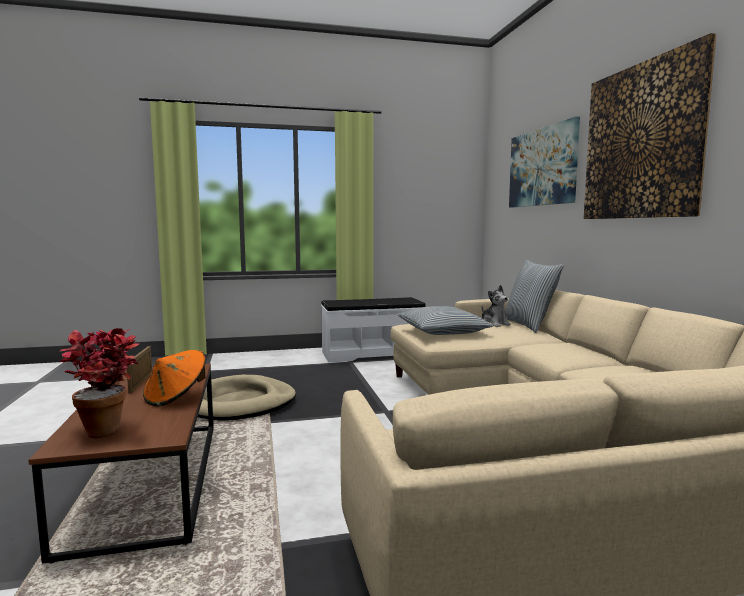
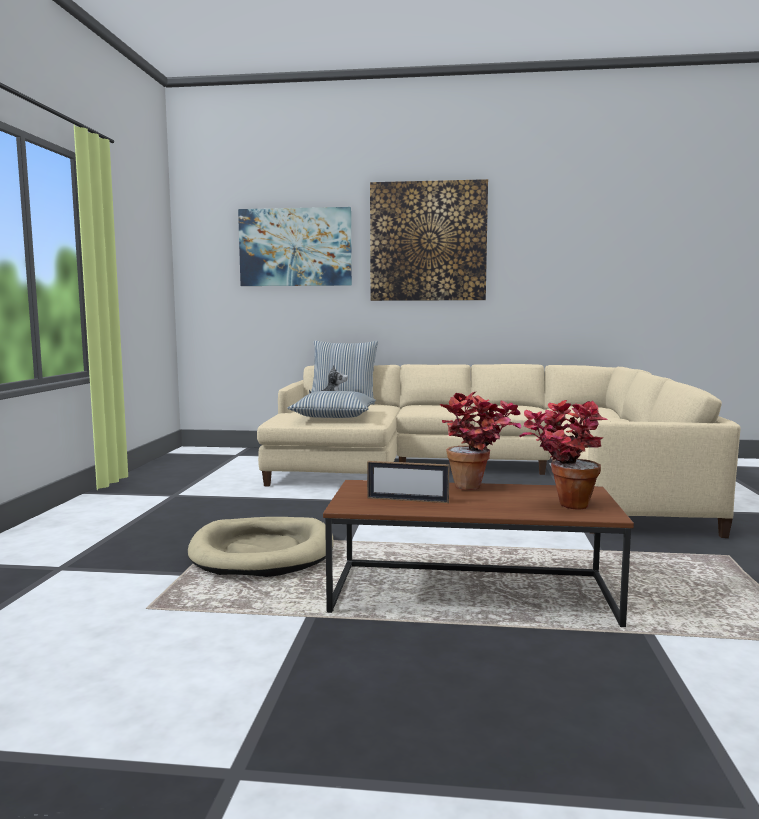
camera: 70 degrees left, 0 degrees up
orange hat [143,350,205,407] -> potted plant [440,392,521,490]
white bench [321,297,426,363] -> none

